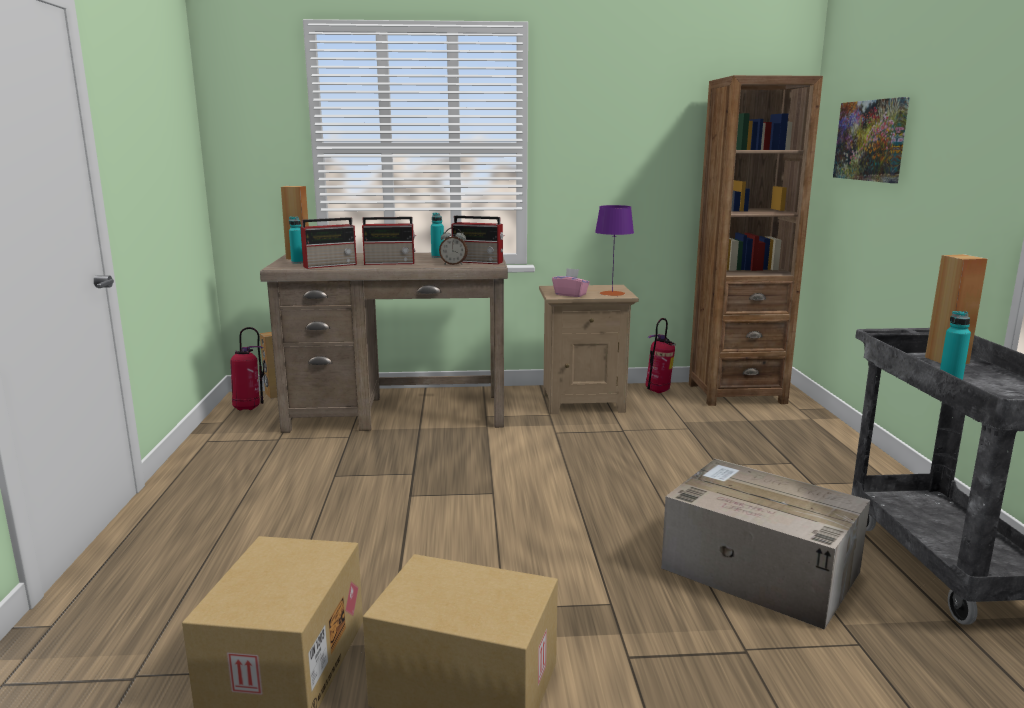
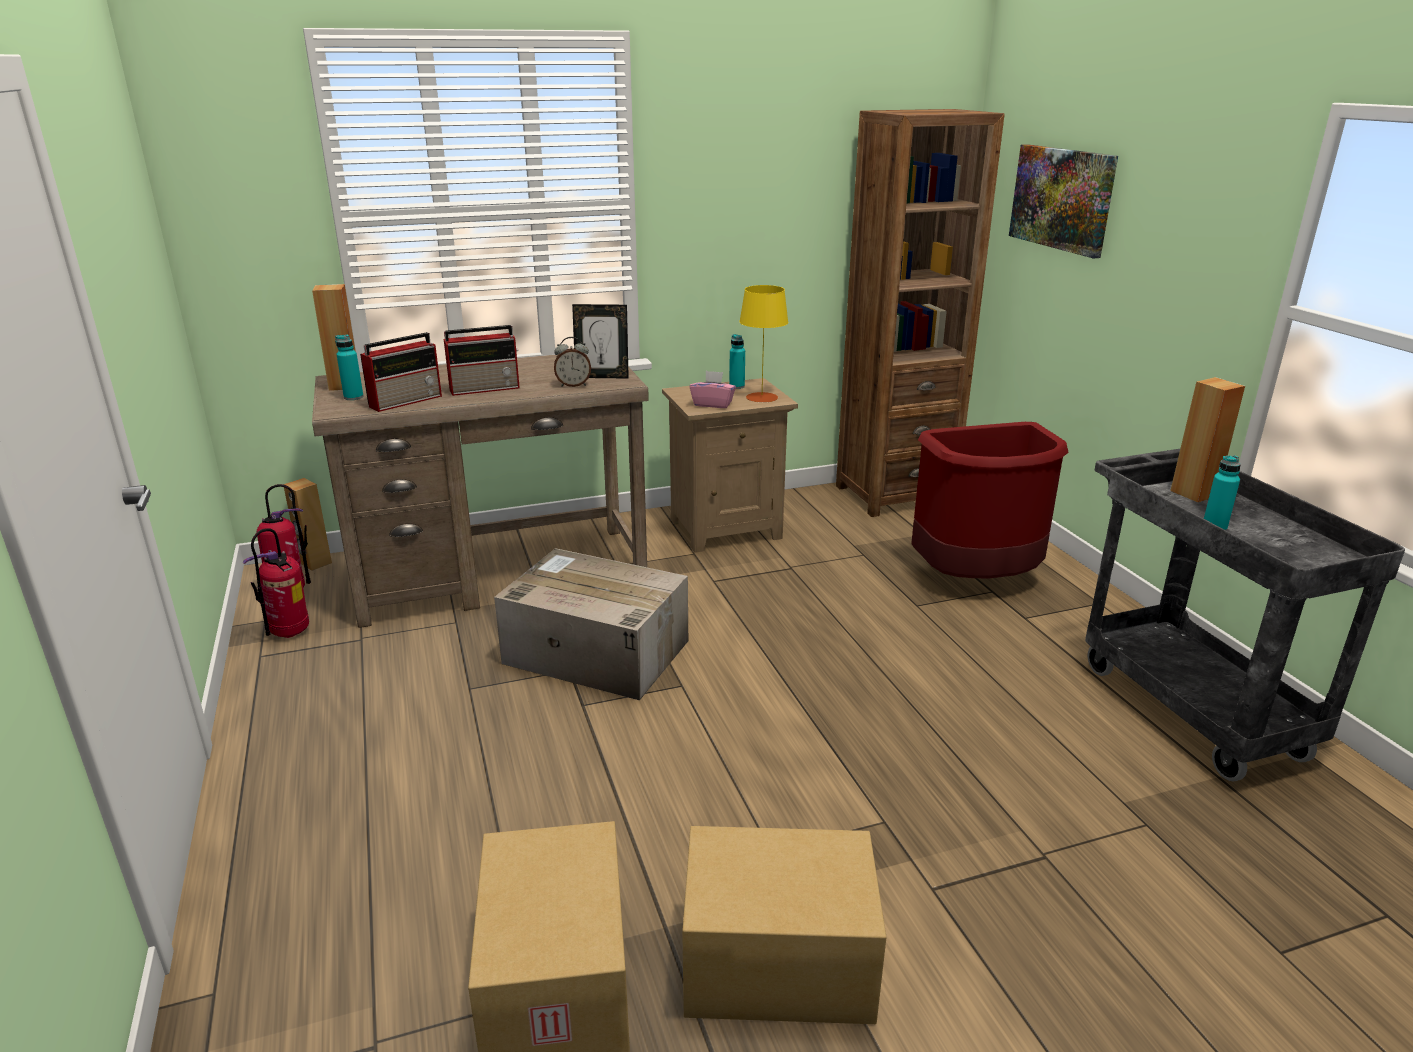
camera: 15 degrees left, 10 degrees up
turquoise bottle [431,213,444,258] -> turquoise bottle moved to [729,334,745,389]
radio [452,216,505,264] -> picture frame [572,304,629,379]
purple table lamp [595,205,634,296] -> yellow table lamp [739,285,788,403]
fire extinguisher [646,318,676,393] -> fire extinguisher moved to [243,528,309,638]
cardboard box [661,459,870,630] -> cardboard box moved to [494,548,688,700]
none -> red trash can [911,422,1069,579]

